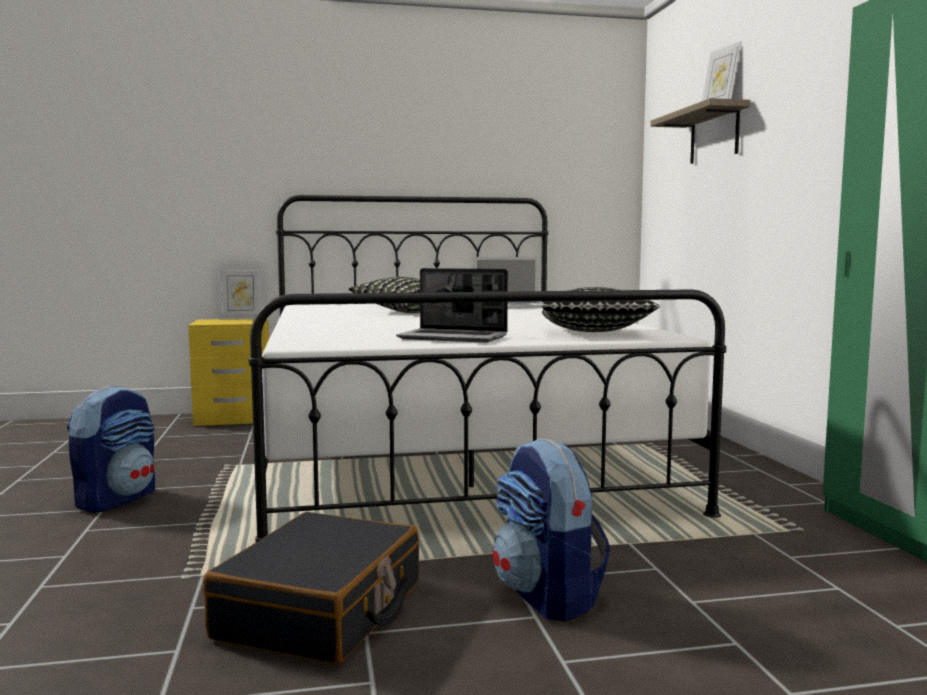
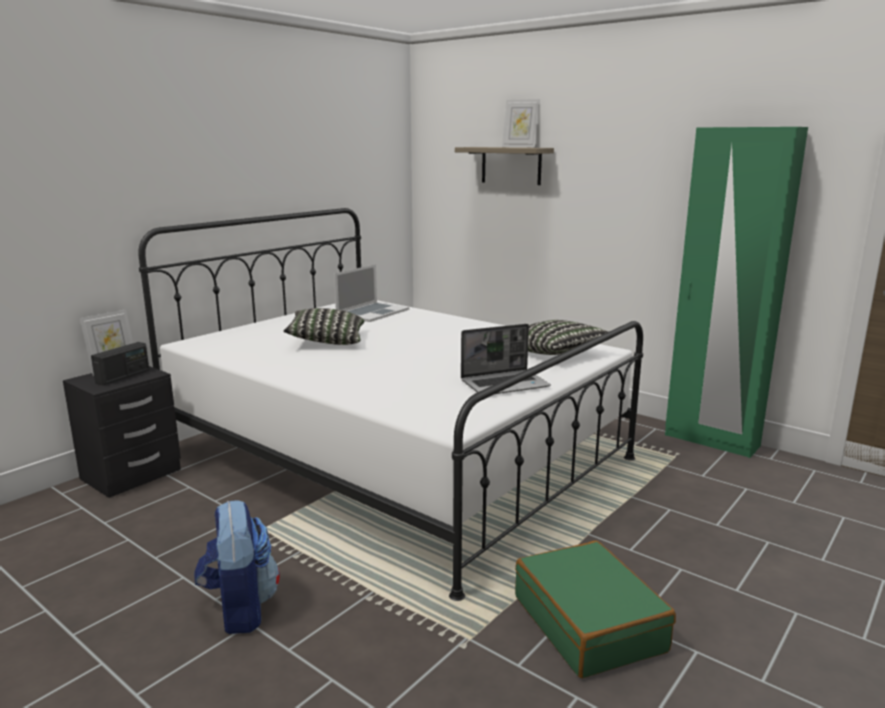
camera: 40 degrees left, 10 degrees up
yellow nightstand [188,318,269,426] -> black nightstand [63,366,181,498]
black suitcase [203,512,419,665] -> green suitcase [515,541,676,678]
backpack [493,439,610,622] -> none
none -> radio [91,342,149,386]

